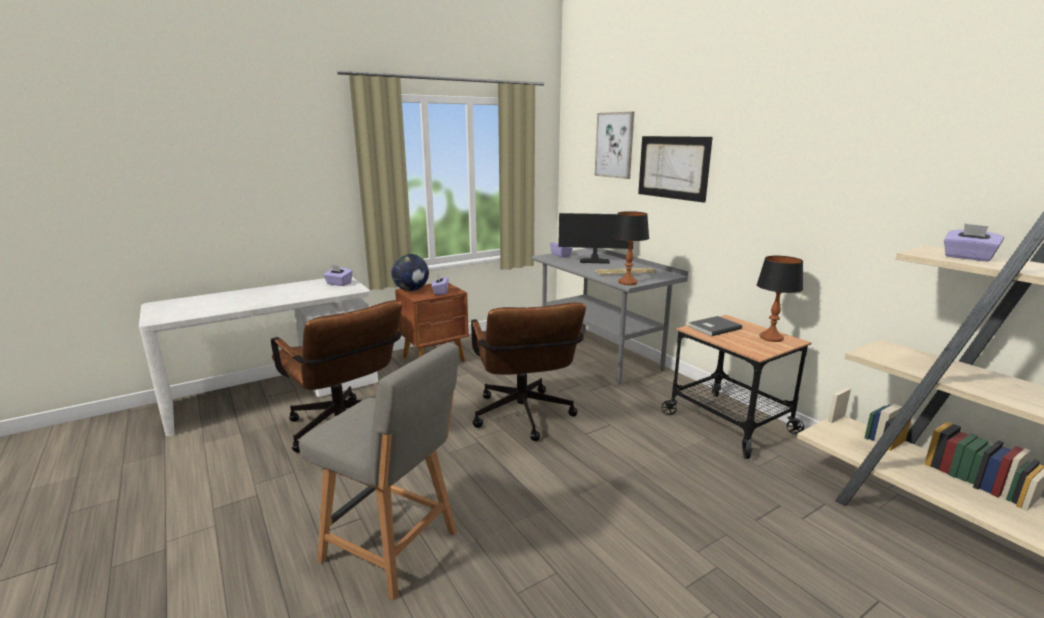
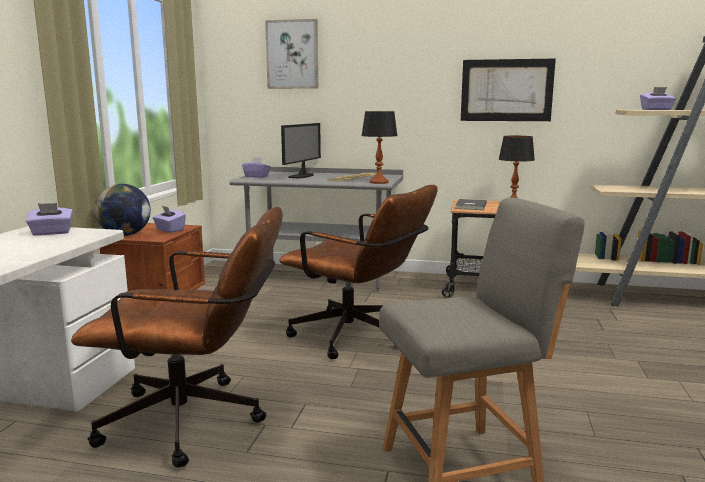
camera: 45 degrees left, 5 degrees down
monitor [558,213,633,264] -> monitor turned 150 degrees clockwise [281,123,321,178]
picture [638,136,713,203] -> picture moved to [461,59,556,121]

